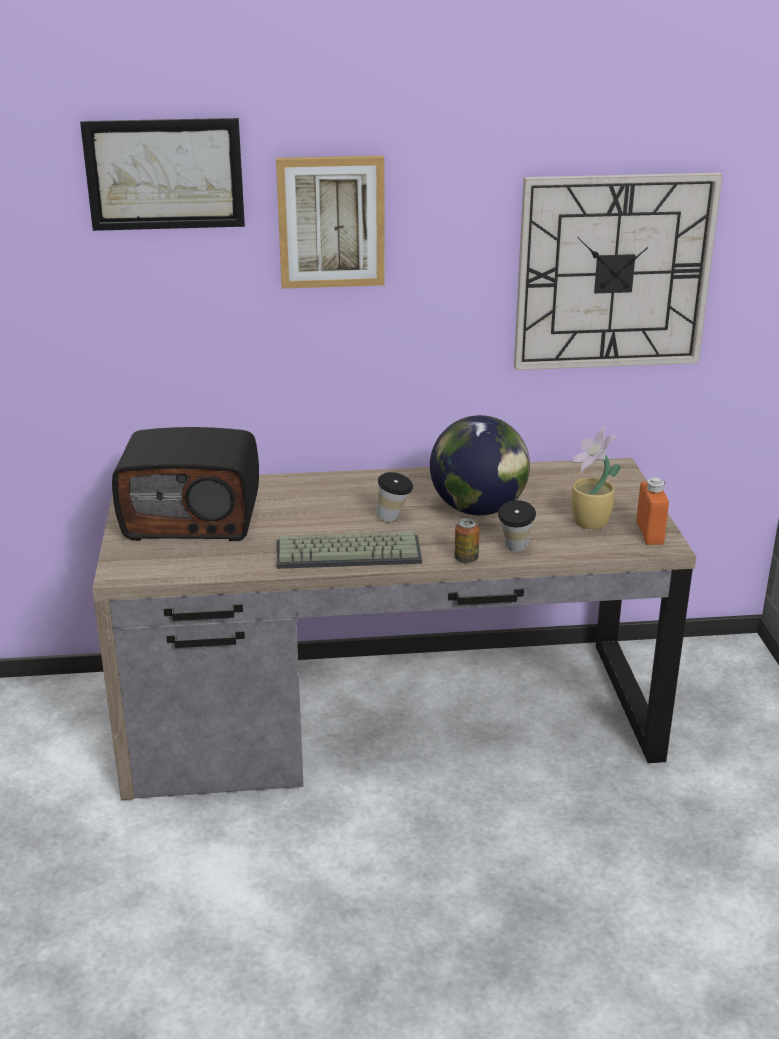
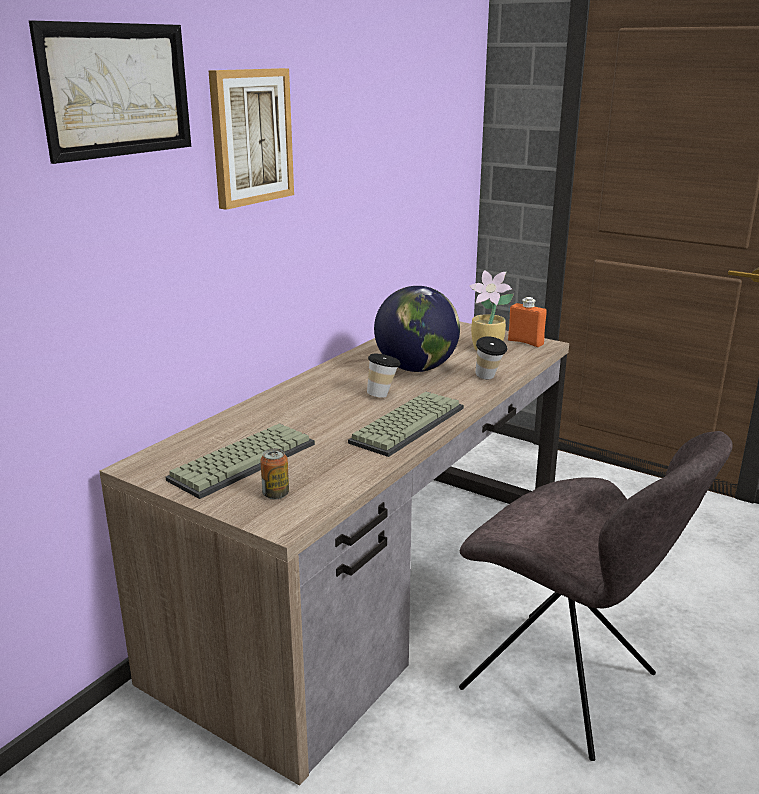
camera: 50 degrees left, 5 degrees down
radio [112,427,259,541] -> keyboard [166,423,315,499]
can [454,518,480,564] -> can moved to [260,448,289,499]
wall clock [514,173,723,370] -> none
none -> grey chair [459,431,733,761]

